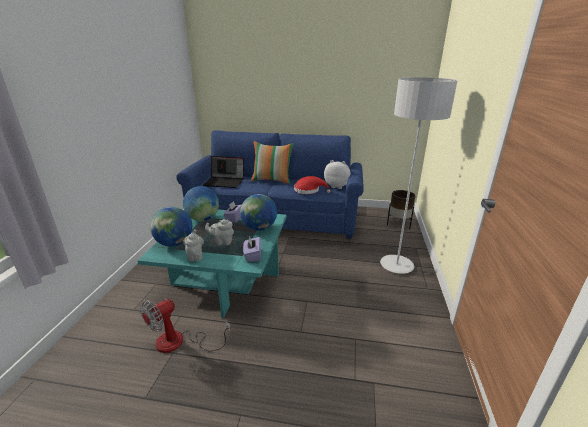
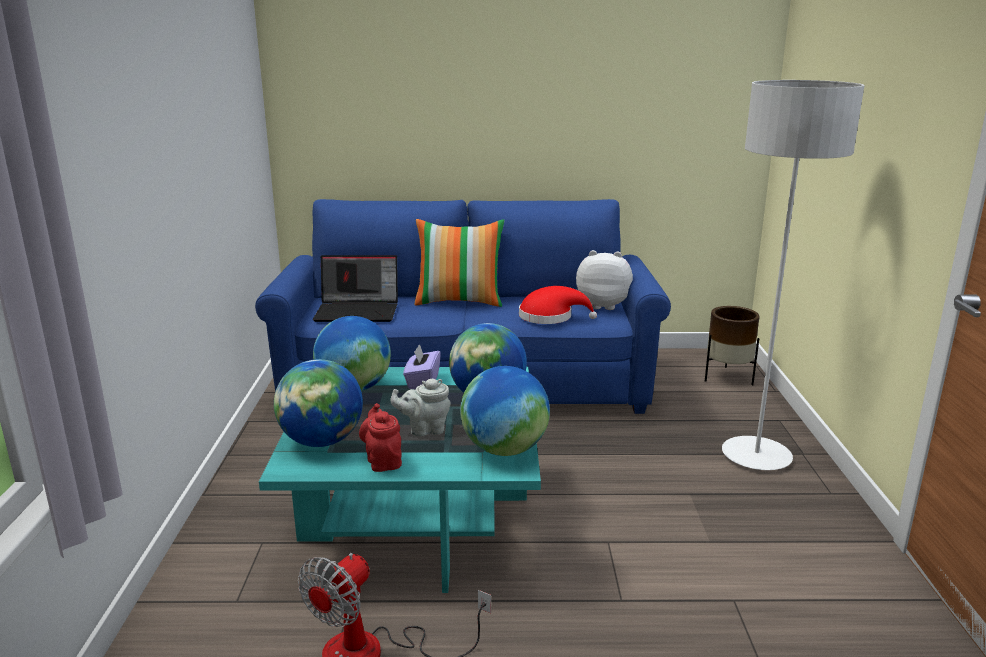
camera: 10 degrees left, 5 degrees down
grey teapot [183,229,204,261] -> red teapot [359,403,402,472]
purple tissue box [243,235,261,262] -> globe [460,366,550,456]

